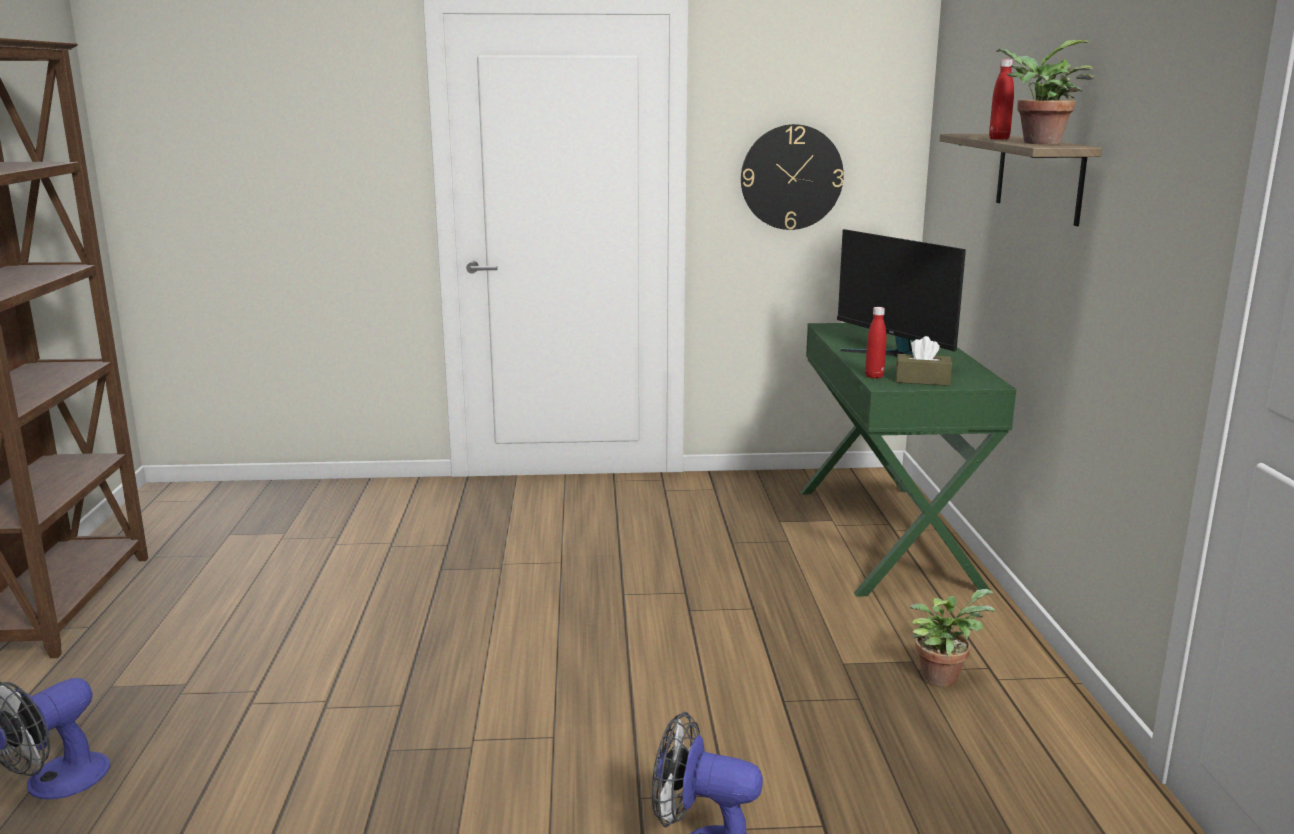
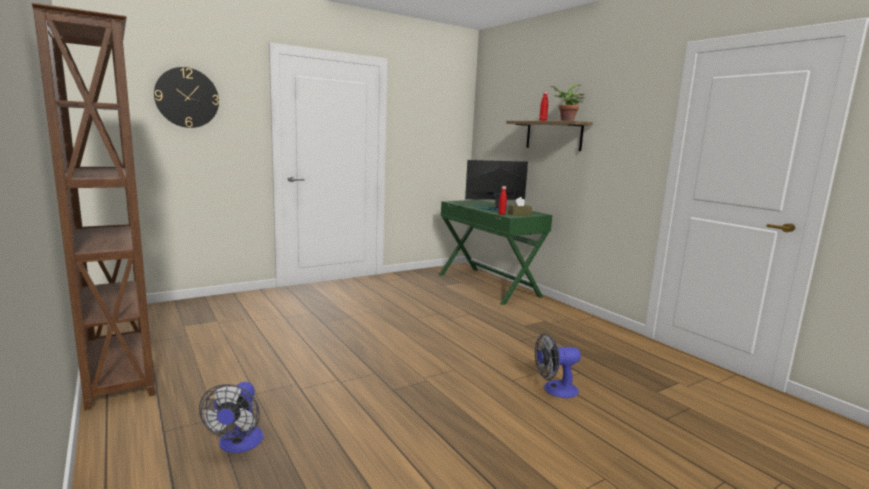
camera: 30 degrees left, 5 degrees down
wall clock [741,124,844,230] -> wall clock moved to [154,67,219,128]
monitor [837,229,966,357] -> monitor turned 135 degrees clockwise [465,160,528,211]
potted plant [910,589,995,687] -> none

